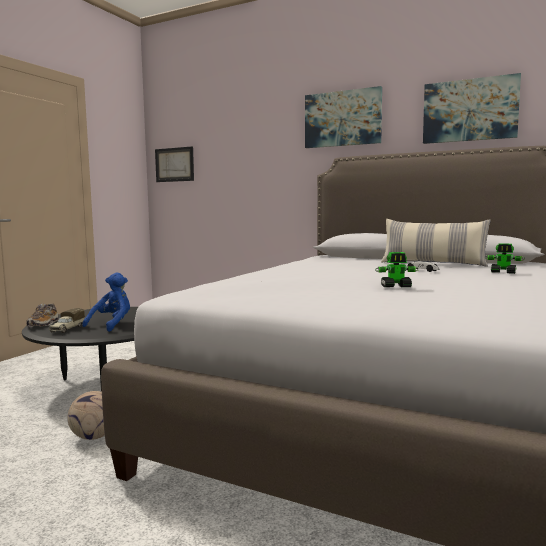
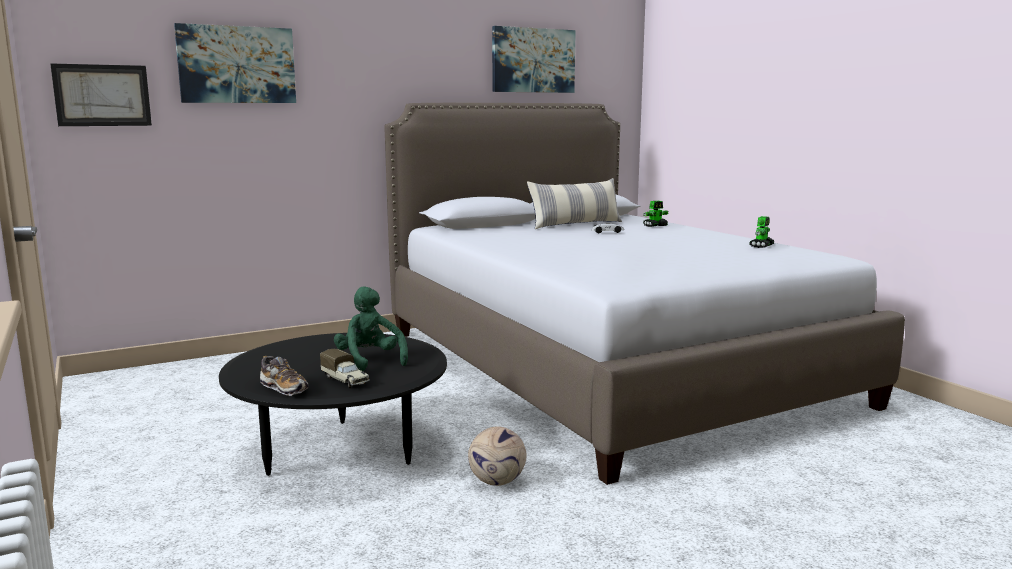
camera: 55 degrees left, 5 degrees up
blue plush toy [82,273,130,332] -> green plush toy [334,286,408,371]
picture [305,86,382,148] -> picture moved to [174,23,296,103]
toy robot [375,252,419,287] -> toy robot moved to [749,216,775,248]

